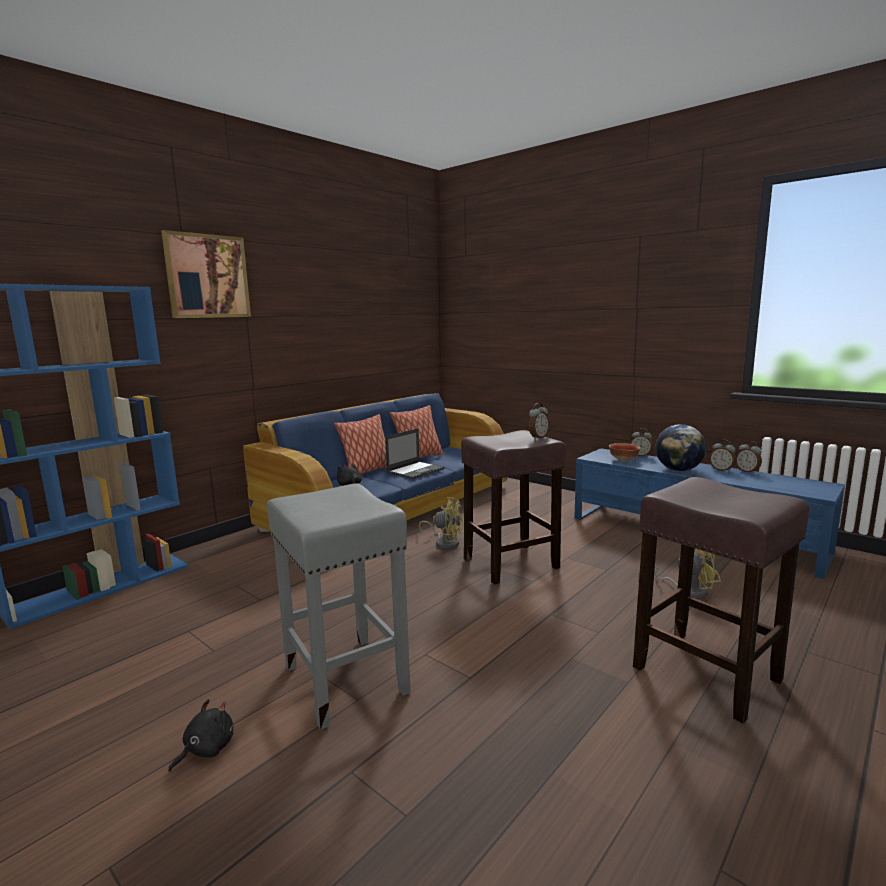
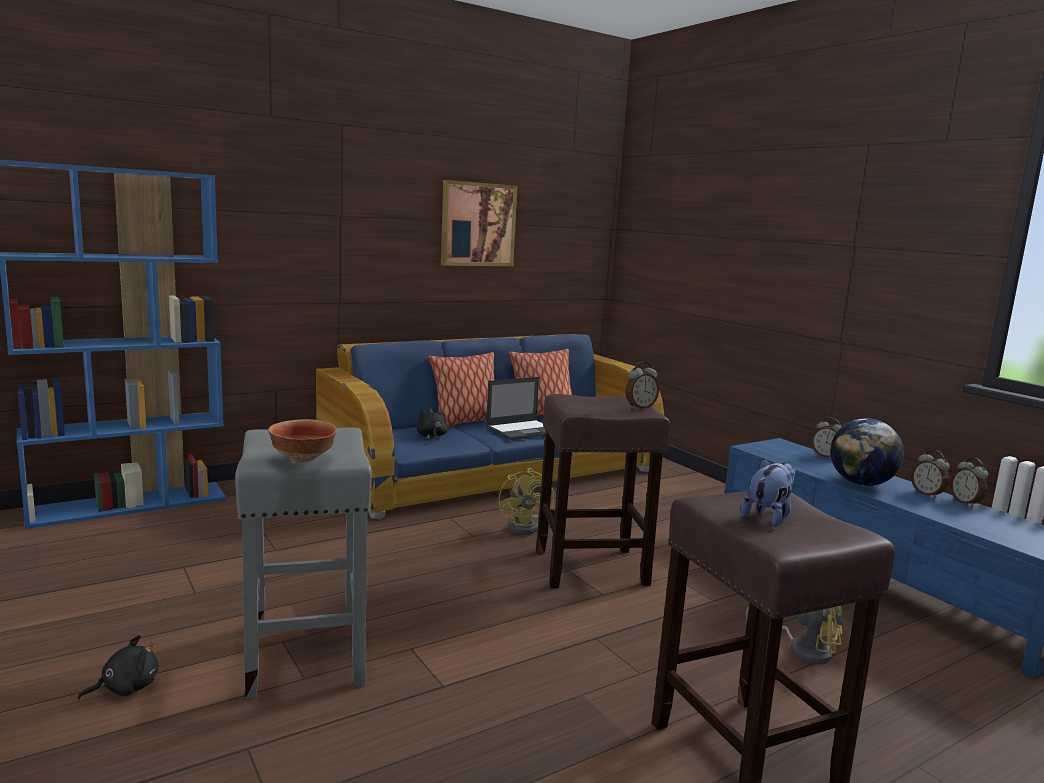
camera: 15 degrees right, 0 degrees up
picture [161,230,251,318] -> picture moved to [441,180,517,266]
yellow fan [419,497,463,549] -> yellow fan turned 45 degrees clockwise [499,468,554,535]
bowl [609,443,640,461] -> bowl moved to [268,419,337,462]
none -> plush toy [741,458,796,527]

